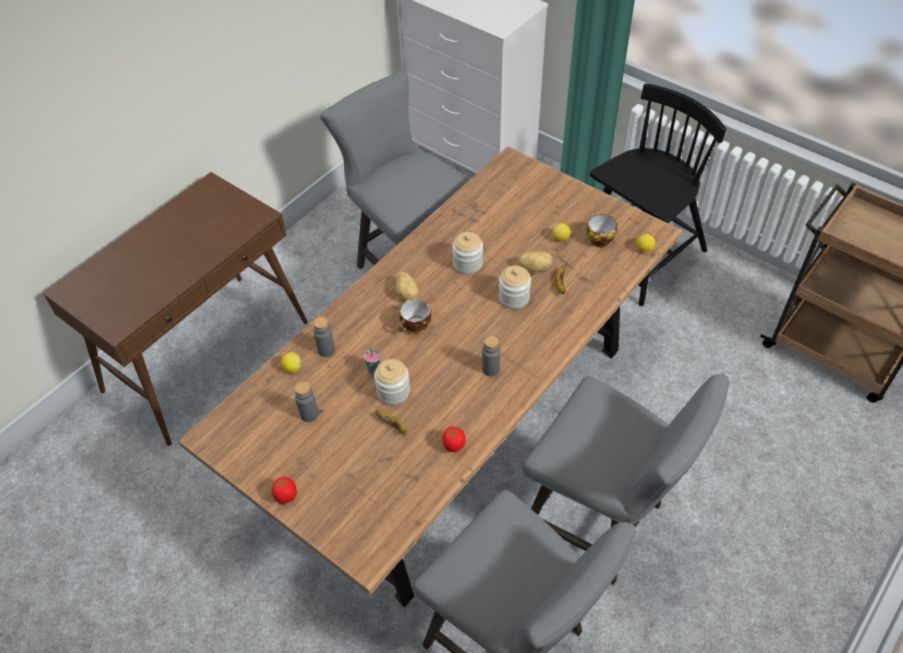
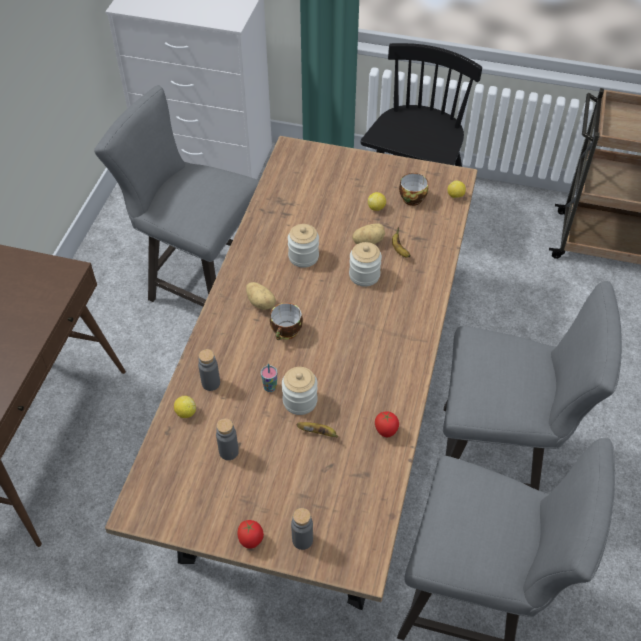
camera: 25 degrees left, 0 degrees up
grey bottle [482,336,500,376] -> grey bottle moved to [291,508,313,550]

